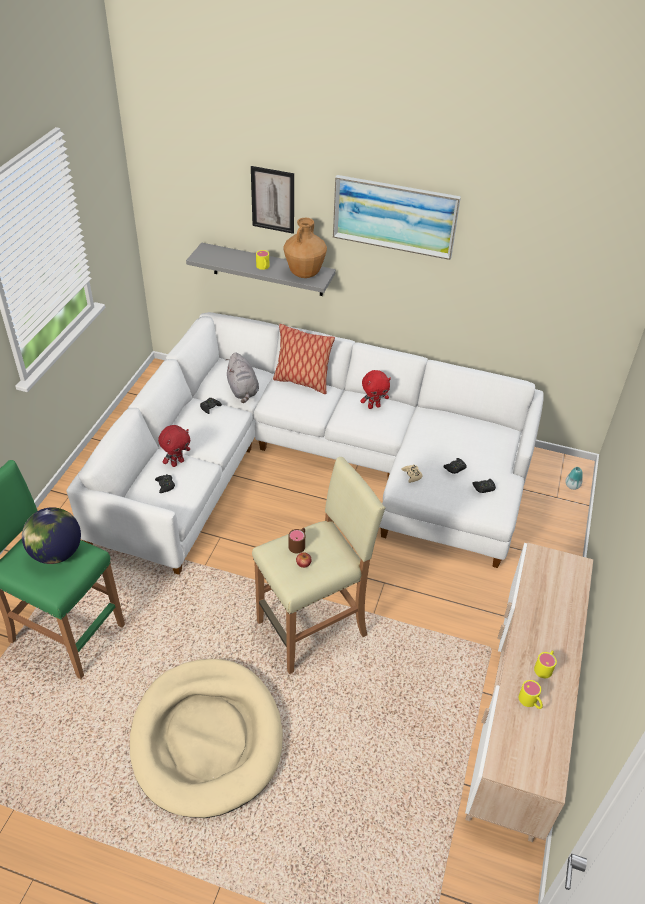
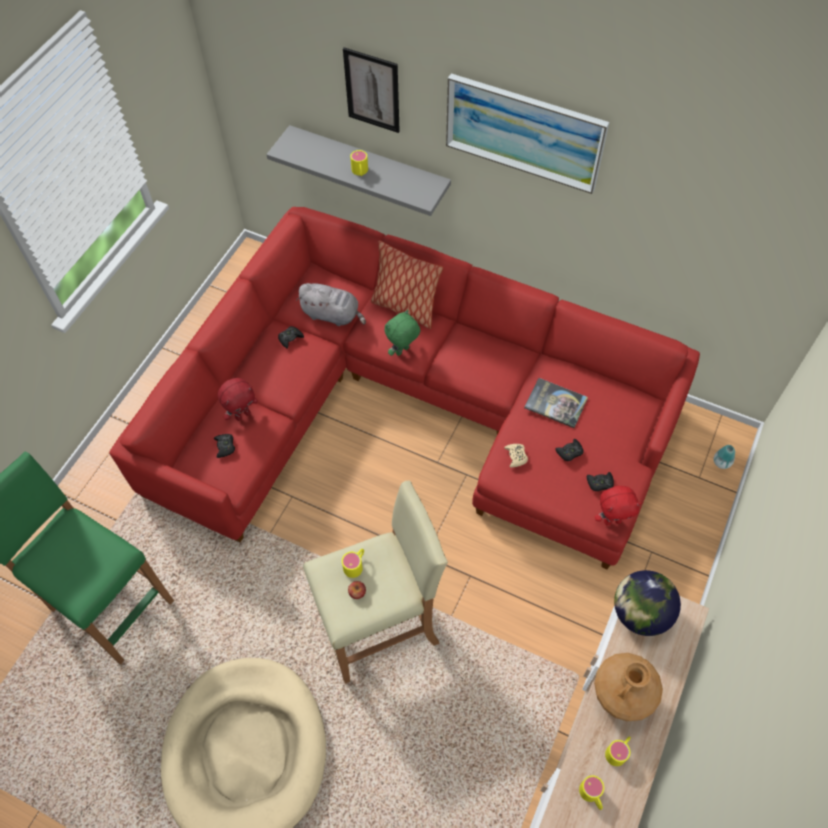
camera: 10 degrees right, 15 degrees up
globe [22,507,81,564] -> globe moved to [614,570,681,636]
white sofa [66,312,544,575] -> red sofa [109,207,700,569]
grey plush toy [225,352,259,403] -> grey plush toy turned 60 degrees counterclockwise [296,283,366,326]
brown vase [283,218,327,278] -> brown vase moved to [594,653,663,721]
brown mug [289,528,305,553] -> yellow mug [342,549,364,578]
red plush toy [360,370,391,409] -> red plush toy moved to [595,486,641,526]
none -> green plush toy [384,310,420,356]
none -> book [524,378,588,428]

